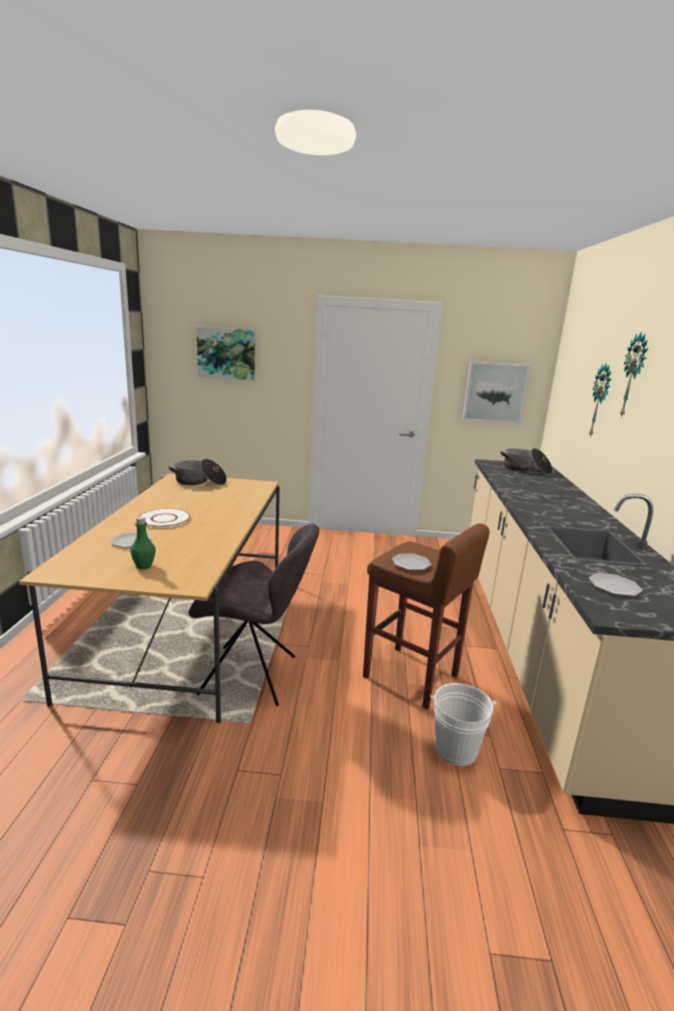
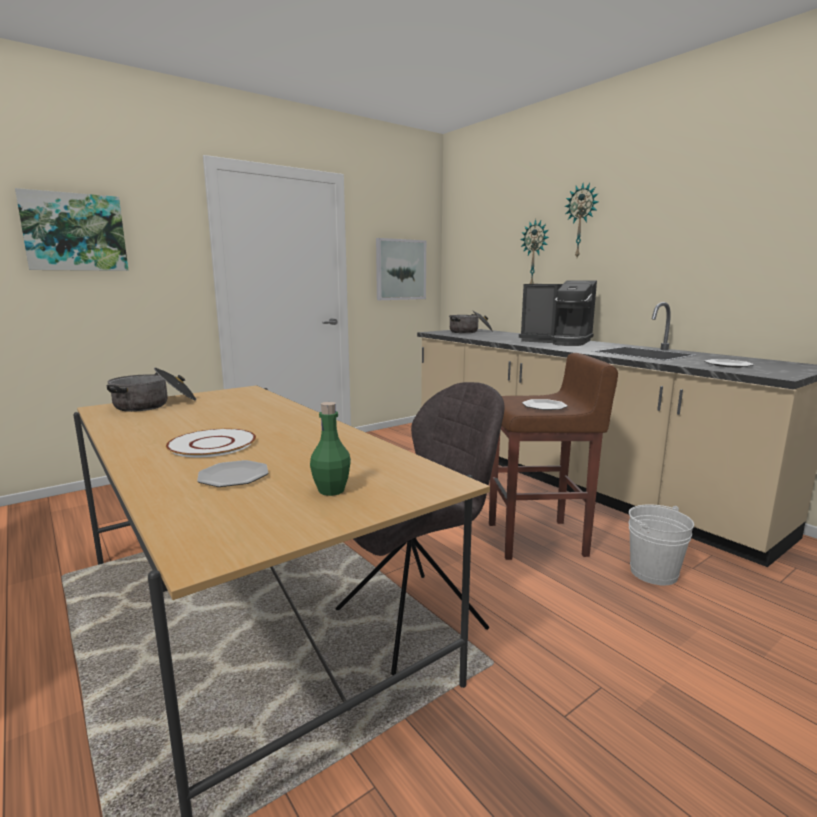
camera: 40 degrees left, 5 degrees down
none -> coffee machine [519,280,597,346]

